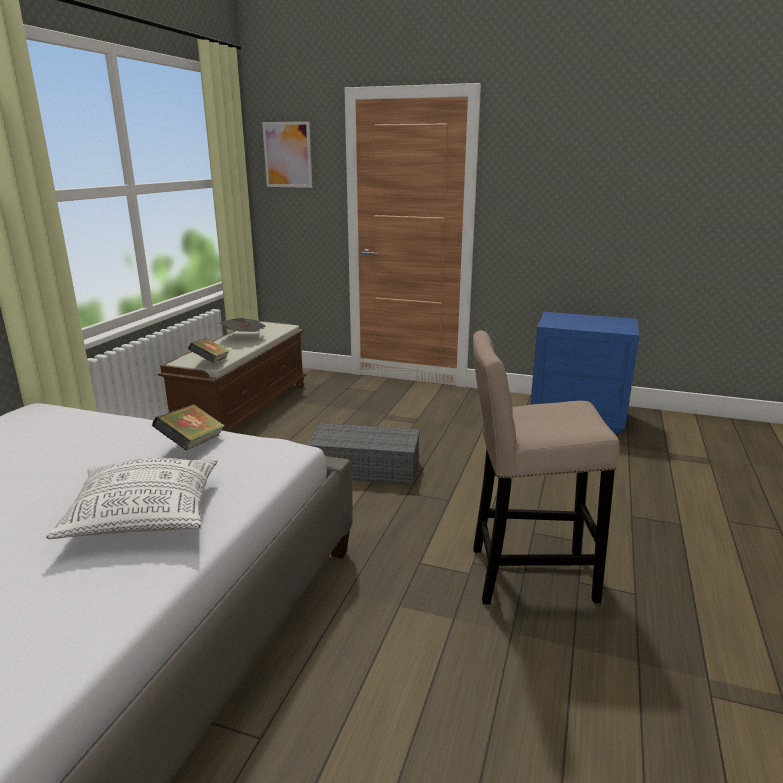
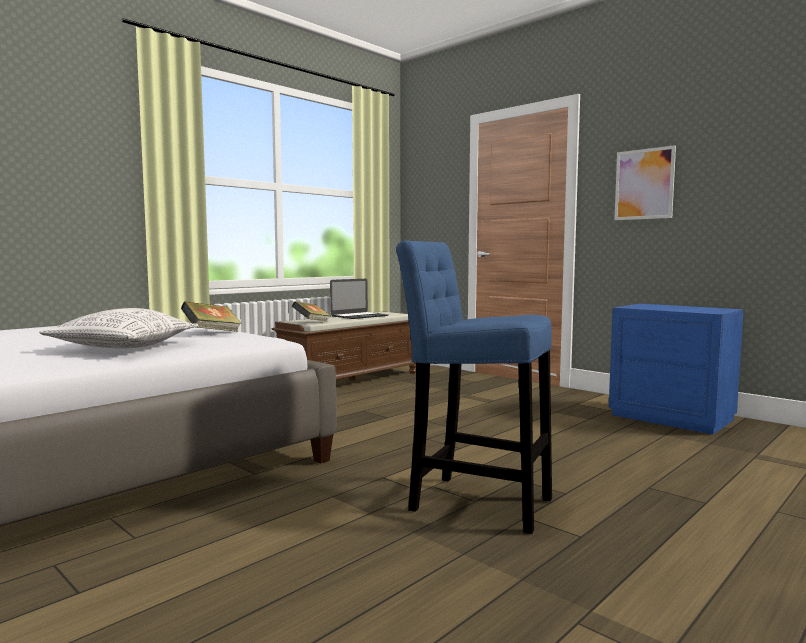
camera: 25 degrees right, 15 degrees down
newspaper [220,318,266,332] -> laptop [330,279,388,319]
picture [262,121,312,188] -> picture moved to [614,145,676,220]
grey storage box [307,423,420,485] -> none
beige stool [473,330,620,604] -> blue stool [396,241,552,534]

